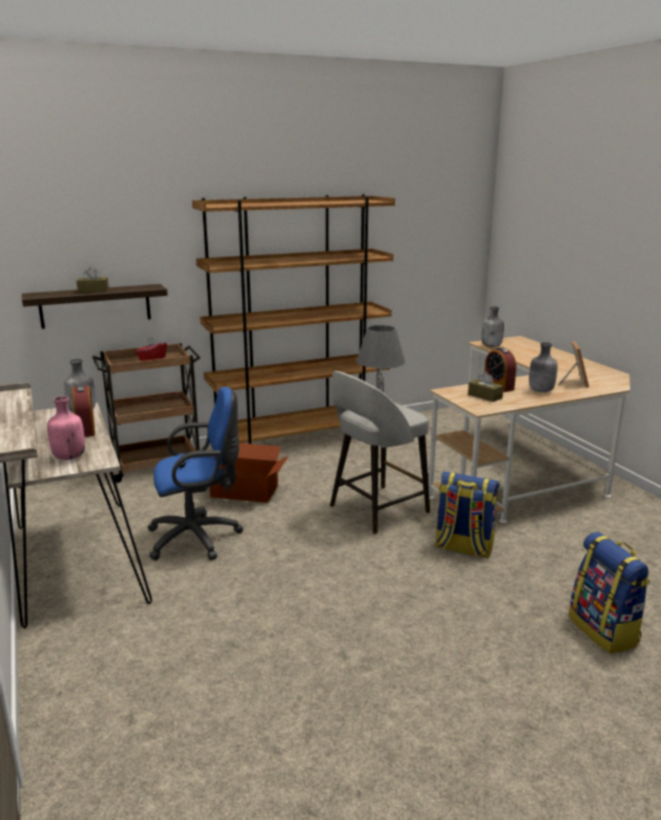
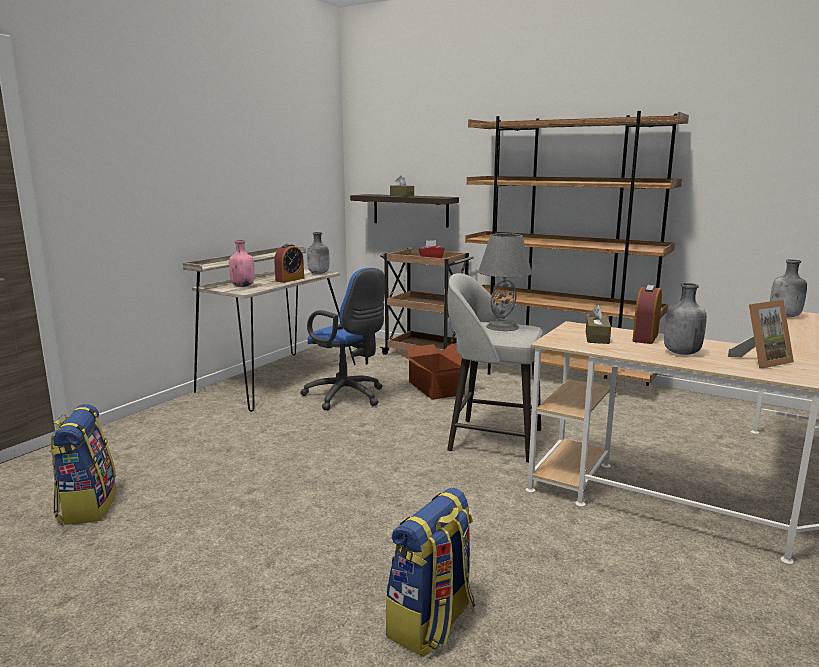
camera: 55 degrees right, 5 degrees down
backpack [435,471,500,559] -> backpack moved to [50,404,116,525]

